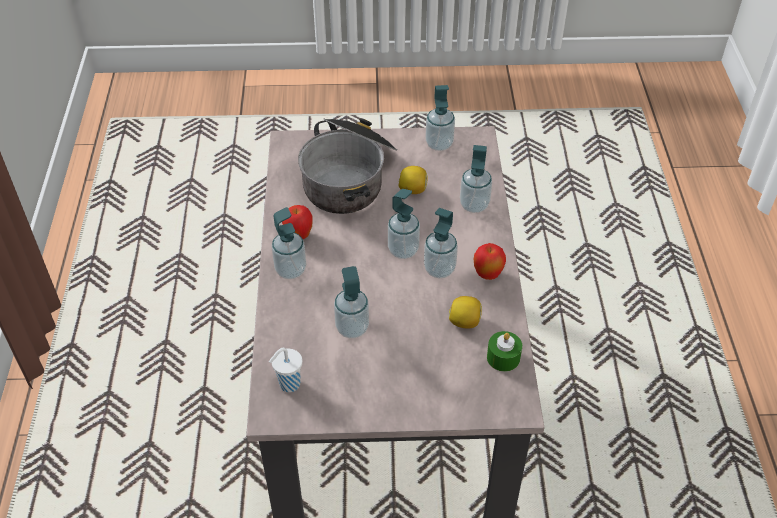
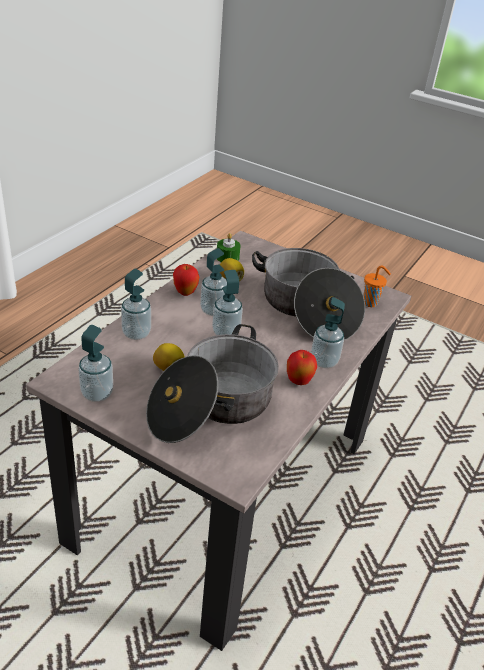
camera: 150 degrees left, 10 degrees down
white cup [269,348,302,392] -> orange cup [363,266,391,307]
soap dispenser [334,266,369,338] -> cooking pot [252,248,365,340]

